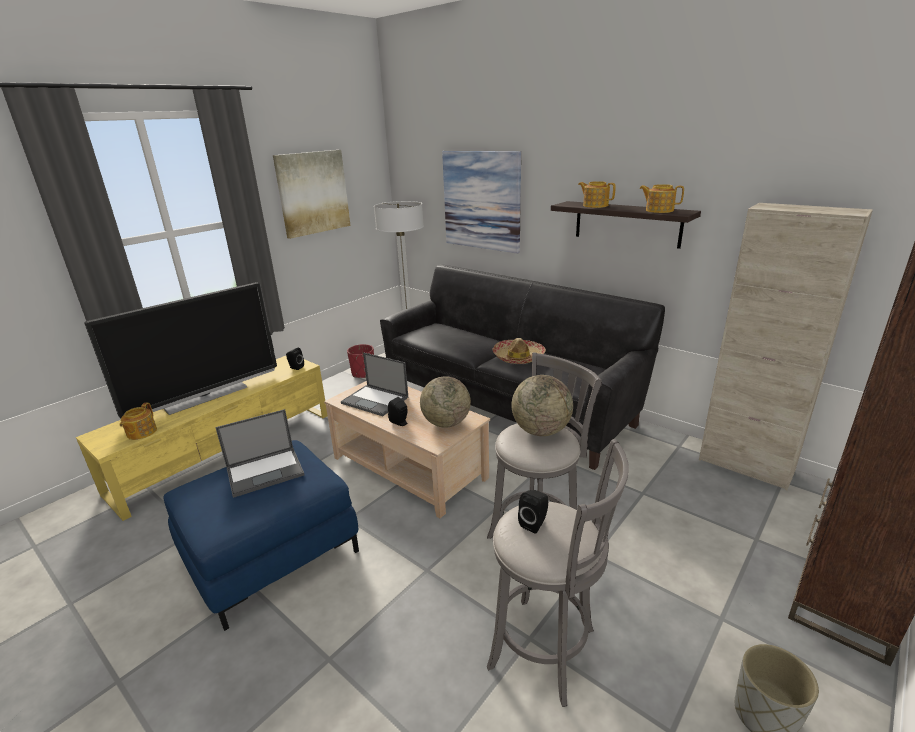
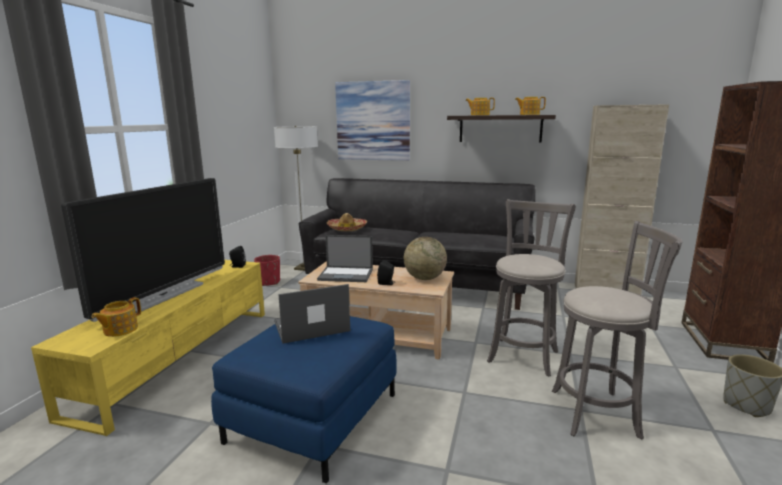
camera: 25 degrees left, 10 degrees down
teapot [120,403,157,440] -> teapot turned 45 degrees clockwise [91,297,141,337]
laptop [215,409,304,498] -> laptop turned 150 degrees counterclockwise [274,284,350,344]
picture [273,150,351,239] -> none
hat [492,338,546,364] -> hat moved to [327,213,368,231]
globe [511,375,573,436] -> none
black speaker [518,490,548,534] -> none

